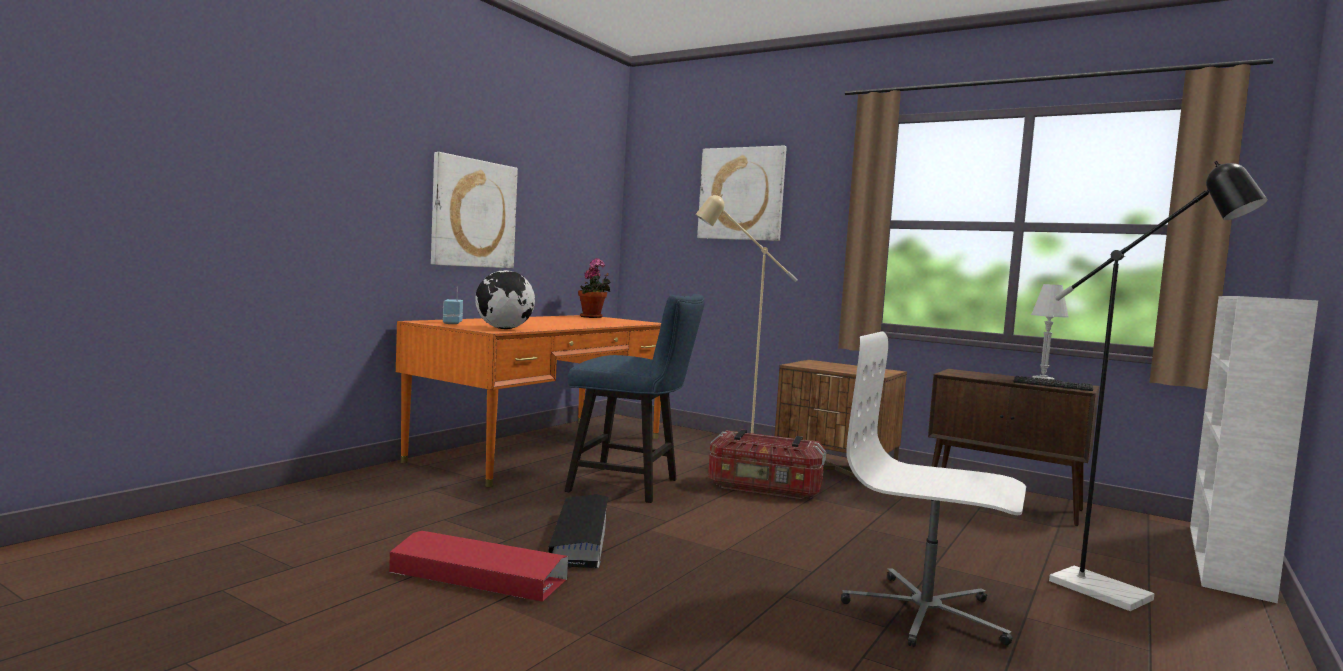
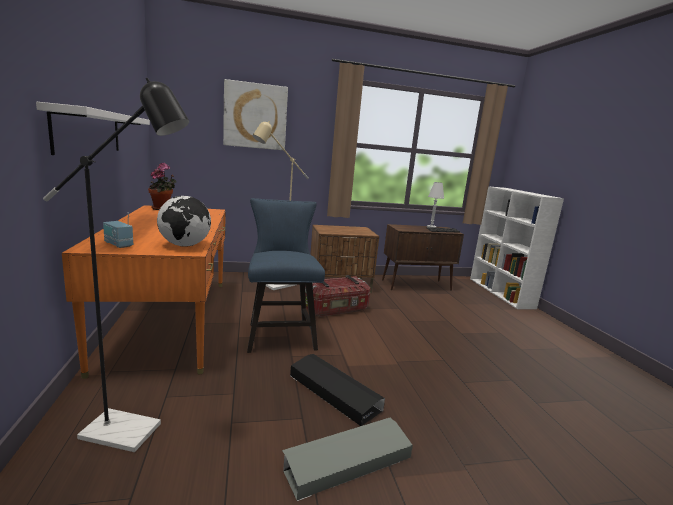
camera: 45 degrees left, 10 degrees up
red storage box [389,531,568,602] -> grey storage box [282,417,413,501]
picture [431,152,518,268] -> white shelf [36,102,150,155]
blue chair [564,294,705,503] -> blue chair turned 75 degrees counterclockwise [247,198,325,353]
white office chair [841,332,1026,647] -> none
black floor lamp [1049,161,1268,611] -> black floor lamp moved to [43,78,189,452]

